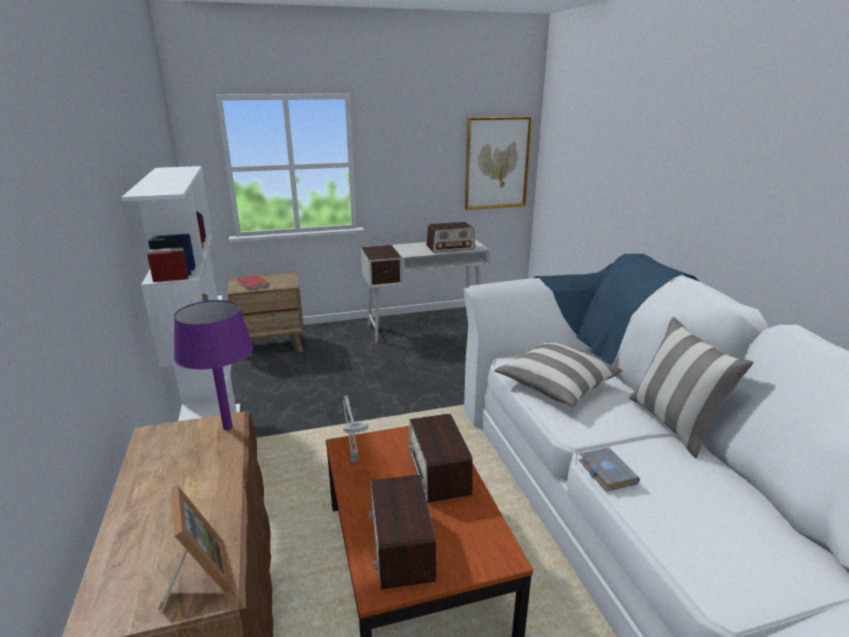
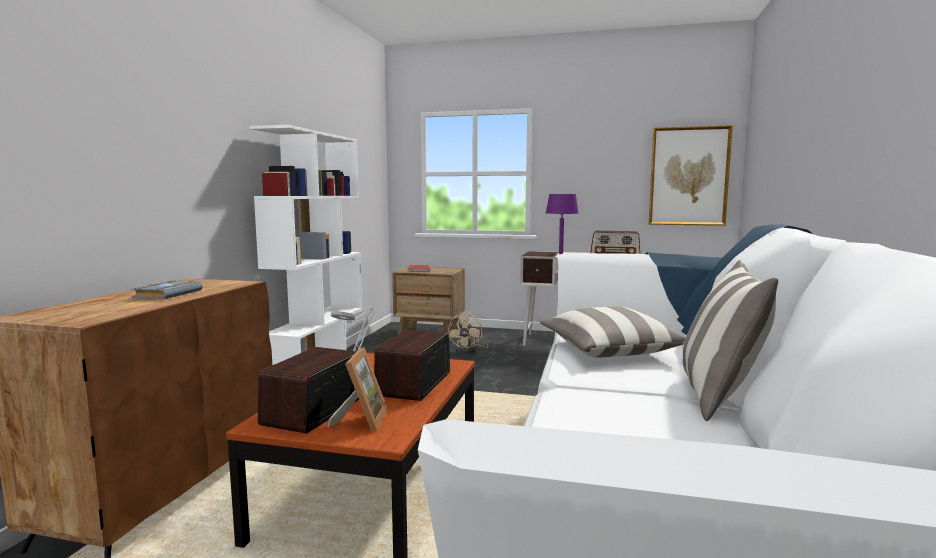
camera: 30 degrees right, 15 degrees down
picture frame [158,485,233,610] -> picture frame moved to [328,347,388,432]
purple table lamp [174,300,253,430] -> purple table lamp moved to [546,194,579,254]
grey book [579,447,640,492] -> grey book moved to [131,280,202,299]
none -> beige fan [448,312,489,354]

